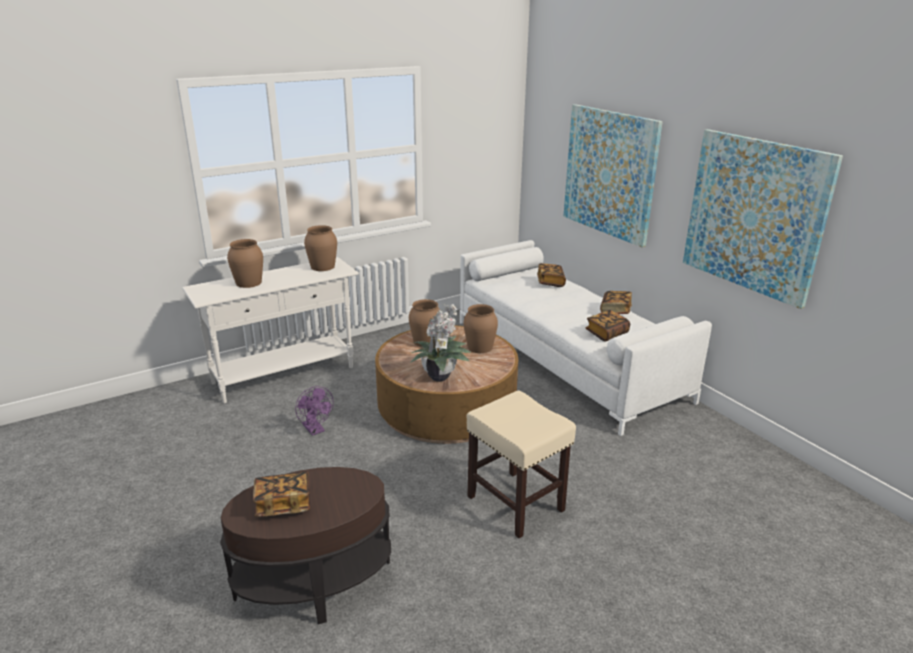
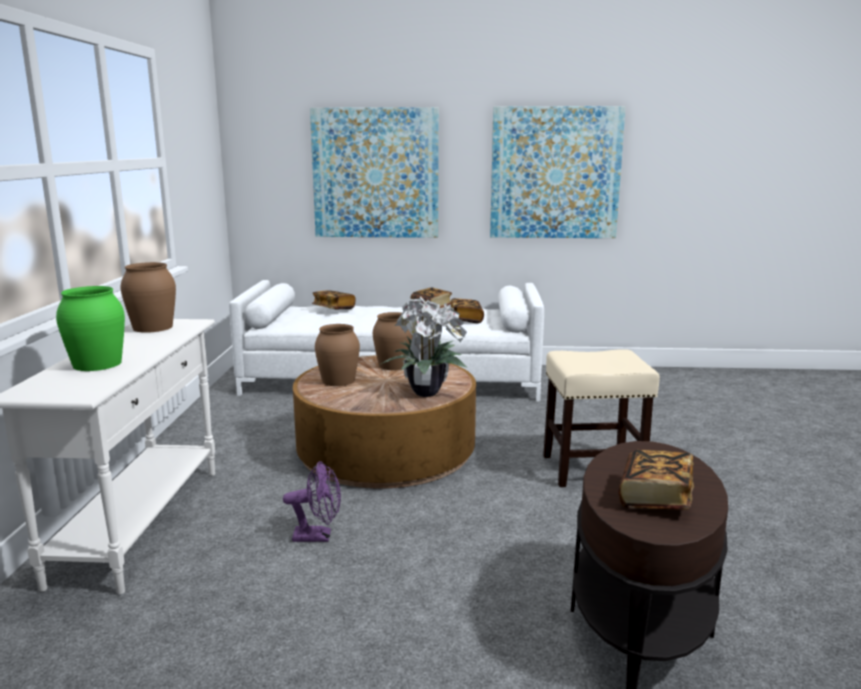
camera: 55 degrees left, 10 degrees down
brown vase [227,239,263,288] -> green vase [56,286,125,371]

